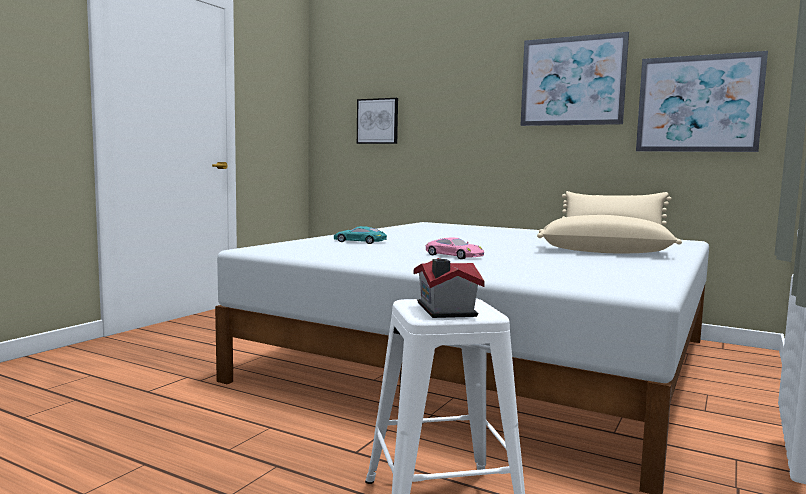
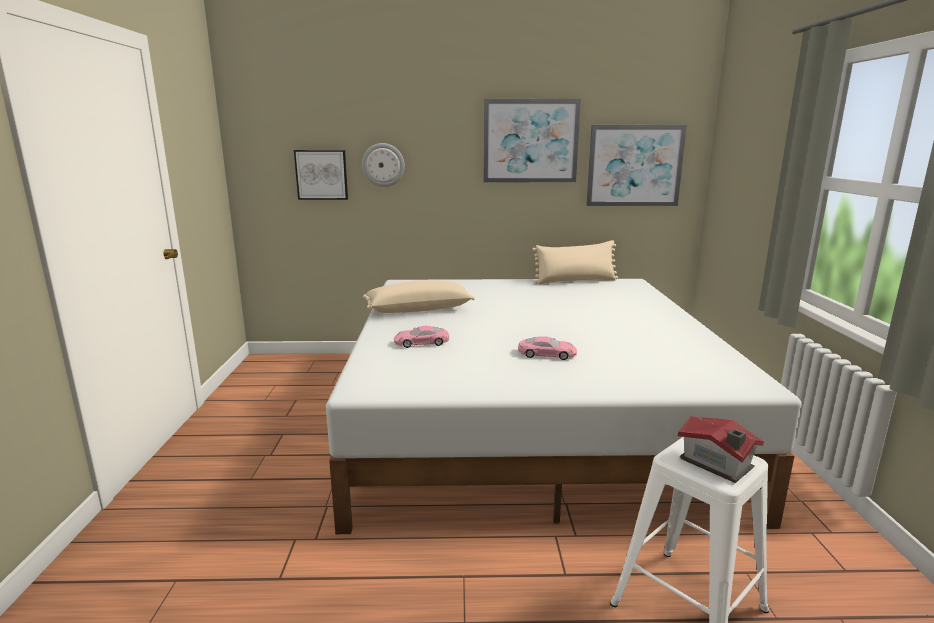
camera: 30 degrees left, 10 degrees up
turquoise toy car [334,226,387,244] -> pink toy car [394,326,449,348]
beige pillow [537,215,682,253] -> beige pillow moved to [363,280,475,313]
none -> wall clock [362,143,405,187]

